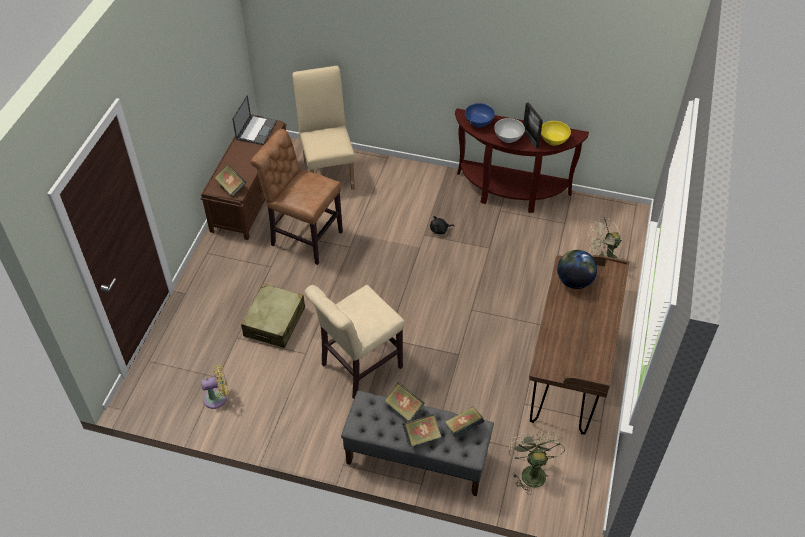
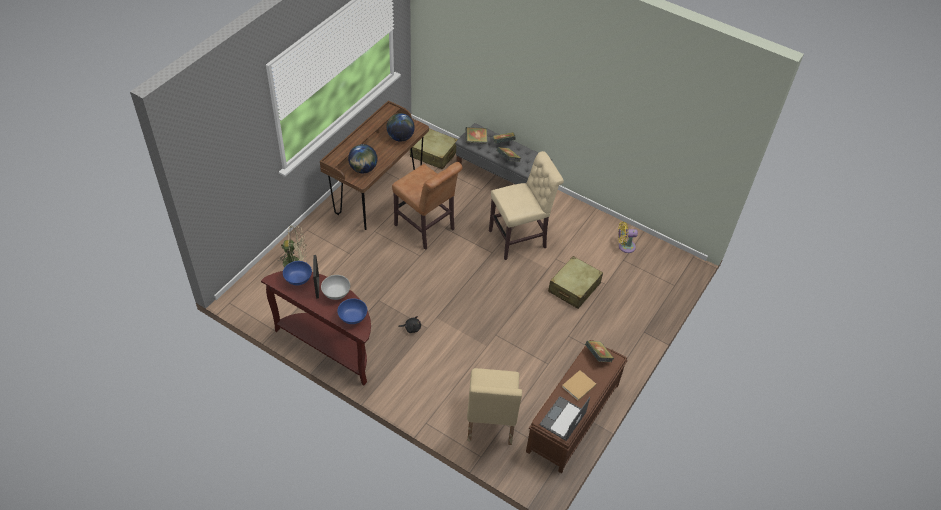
camera: 165 degrees left, 0 degrees up
brown chair [251,129,343,265] -> brown chair moved to [392,162,463,250]
green fan [509,431,565,495] -> beige suitcase [410,129,458,170]
yellow bowl [541,121,571,146] -> blue bowl [283,261,312,285]
none -> globe [387,113,415,142]
none -> beige book [562,370,596,401]

